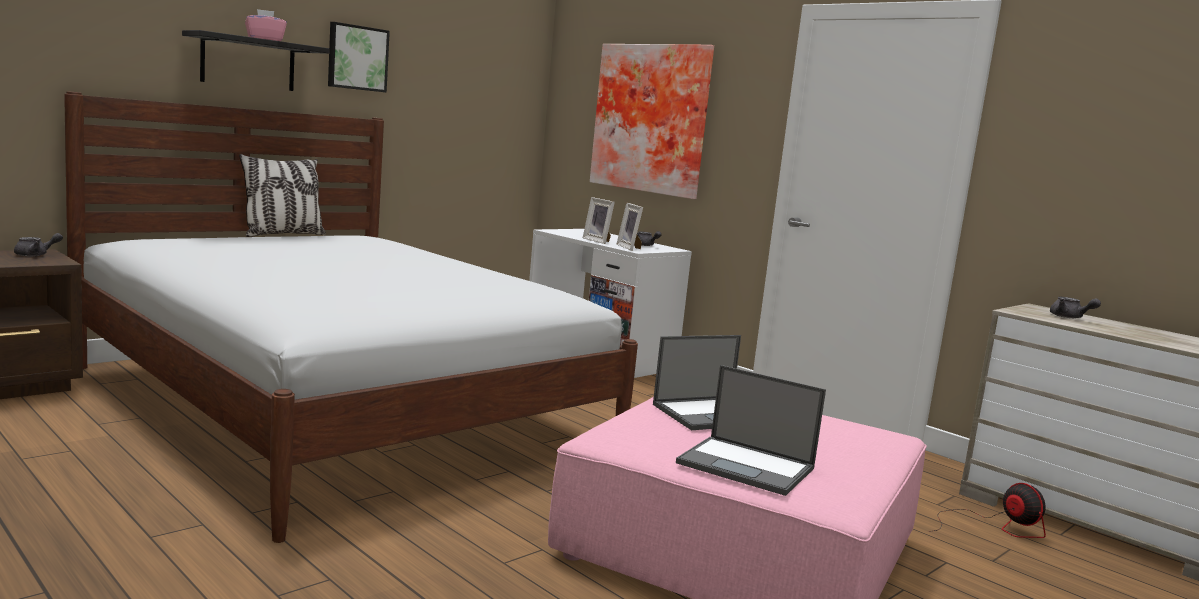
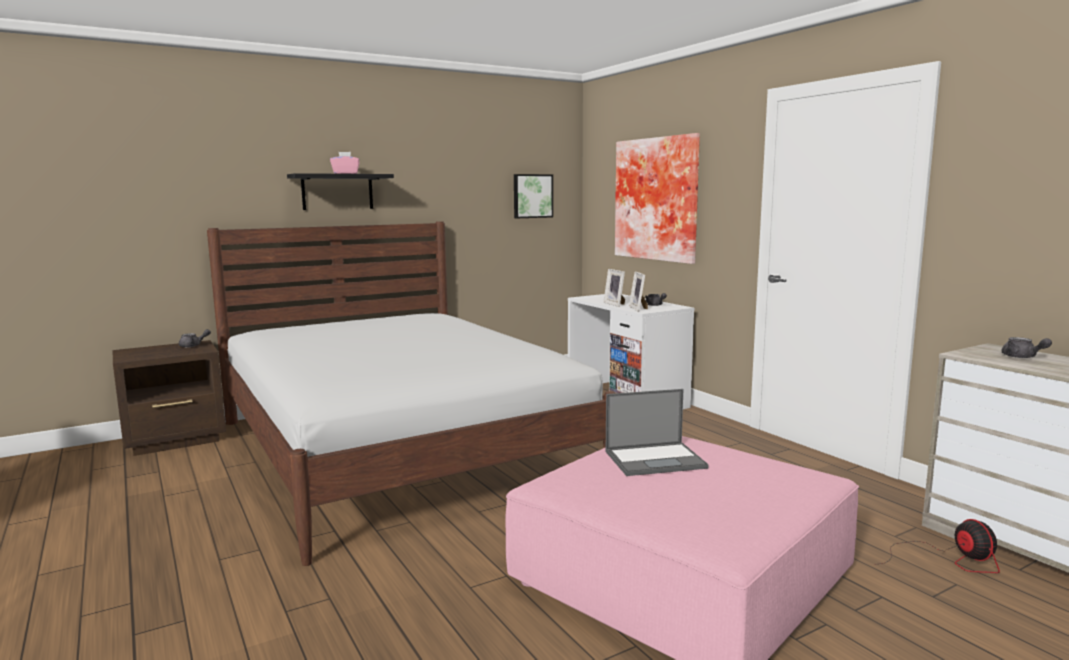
camera: 15 degrees right, 0 degrees up
pillow [239,154,326,237] -> none
picture [328,22,390,92] -> picture moved to [514,174,553,218]
laptop [676,365,826,496] -> none

